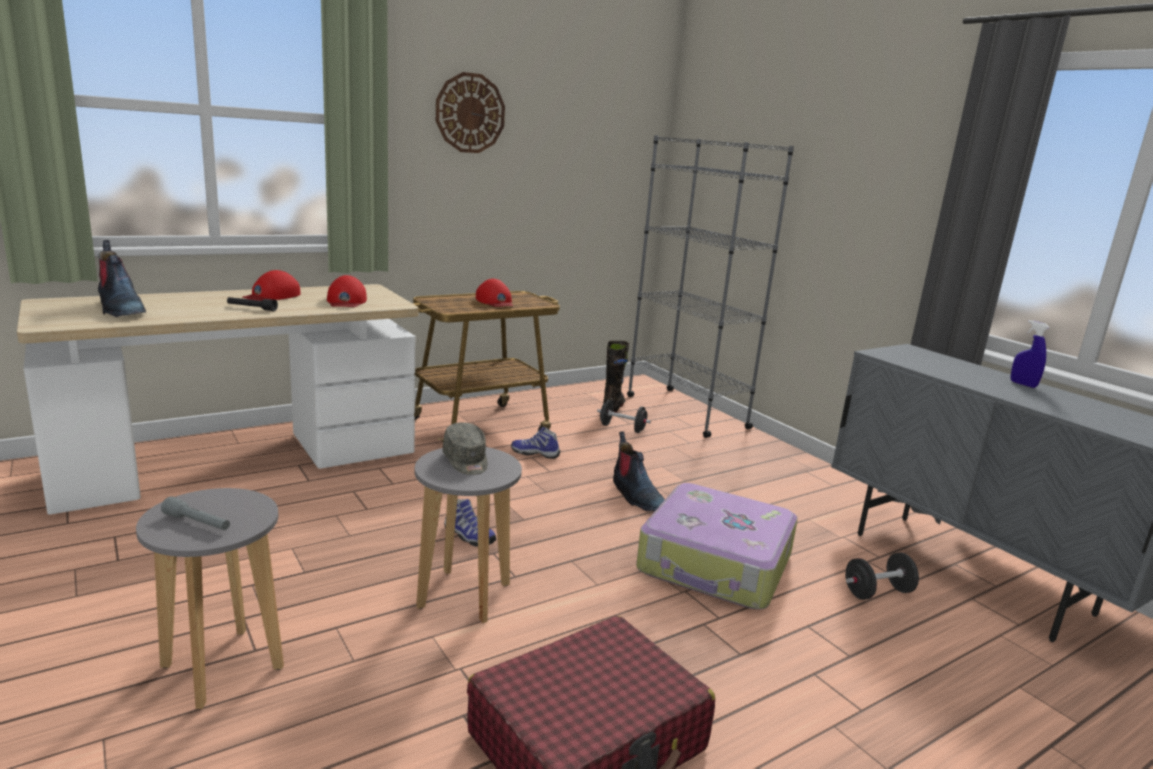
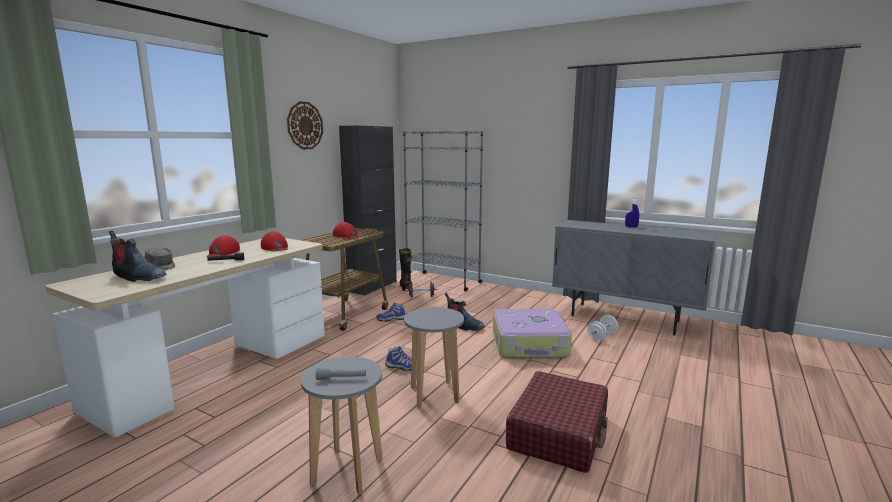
camera: 25 degrees left, 5 degrees down
grey cap [443,422,487,475] -> grey cap moved to [145,247,175,270]
black dumbbell [845,553,919,600] -> white dumbbell [587,315,618,341]
none -> black cabinet [339,126,397,296]

